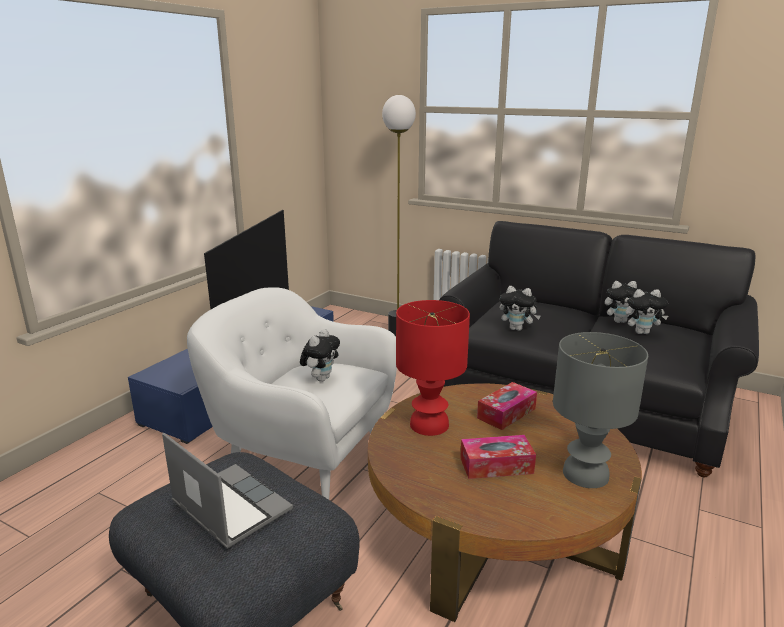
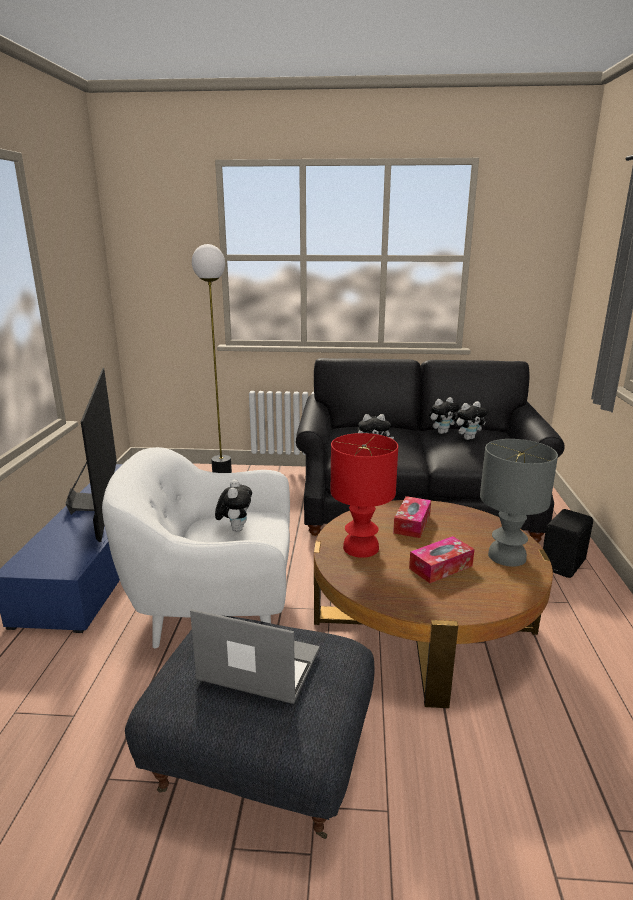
camera: 25 degrees left, 0 degrees up
none -> black speaker [543,509,593,578]

